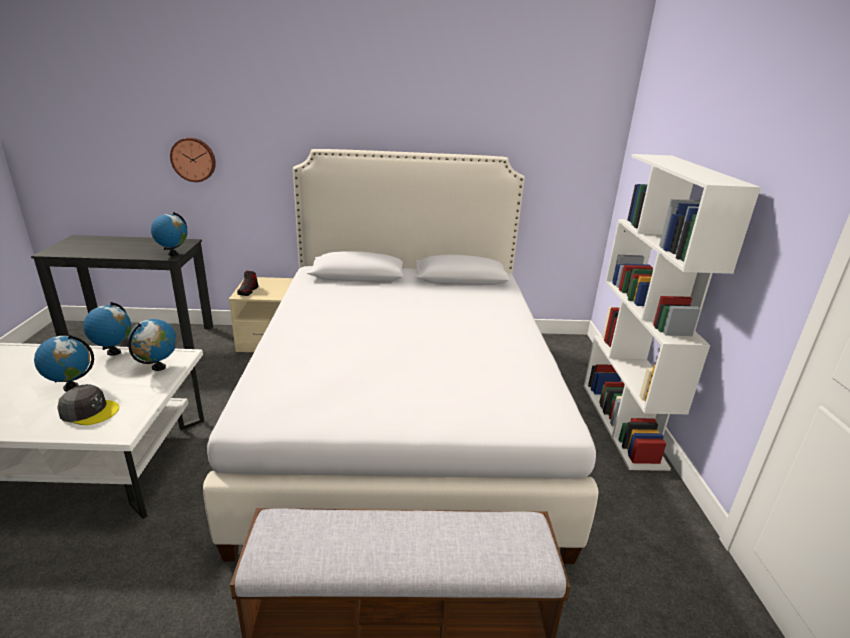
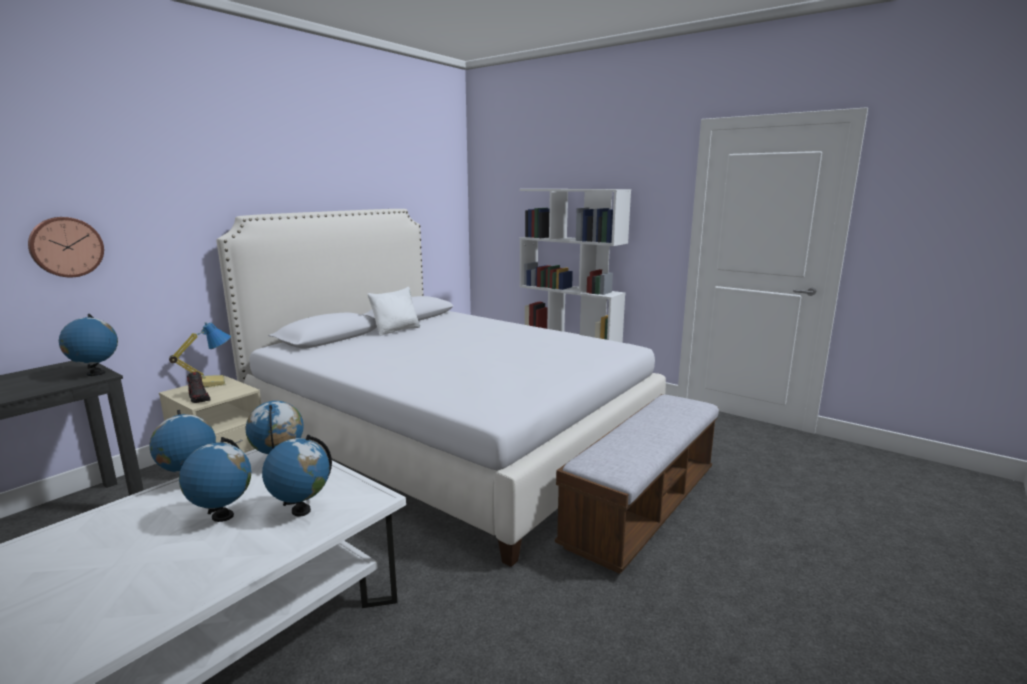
camera: 50 degrees left, 10 degrees down
grey cap [58,384,119,425] -> globe [262,435,332,517]
none -> table lamp [169,322,231,388]
none -> white pillow [368,287,420,336]

